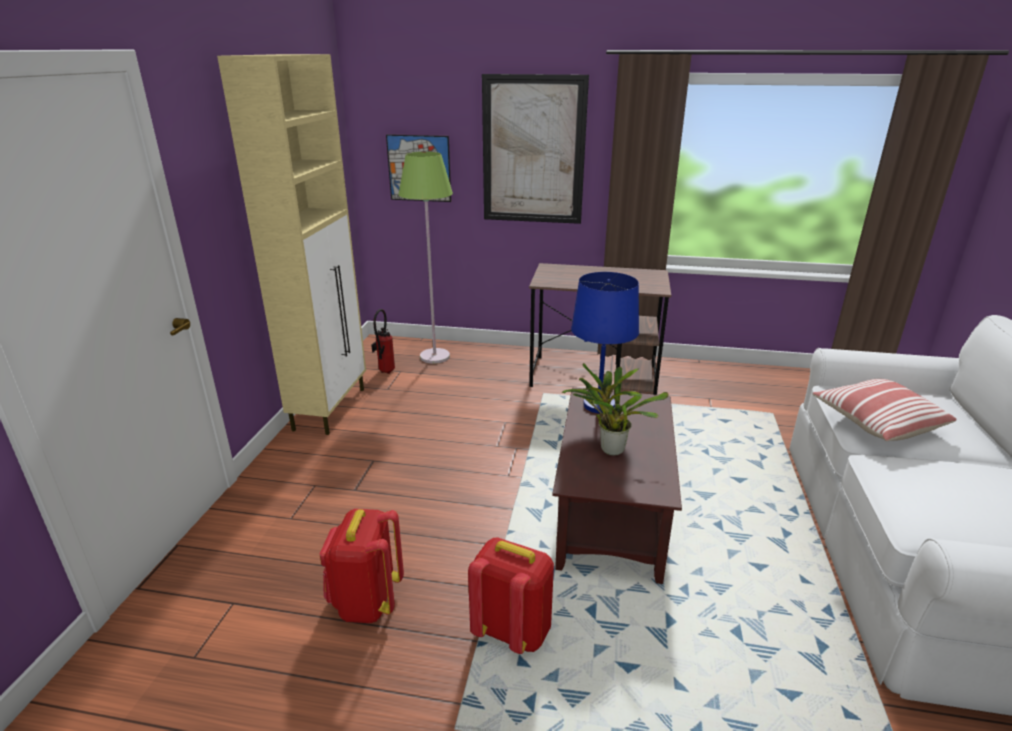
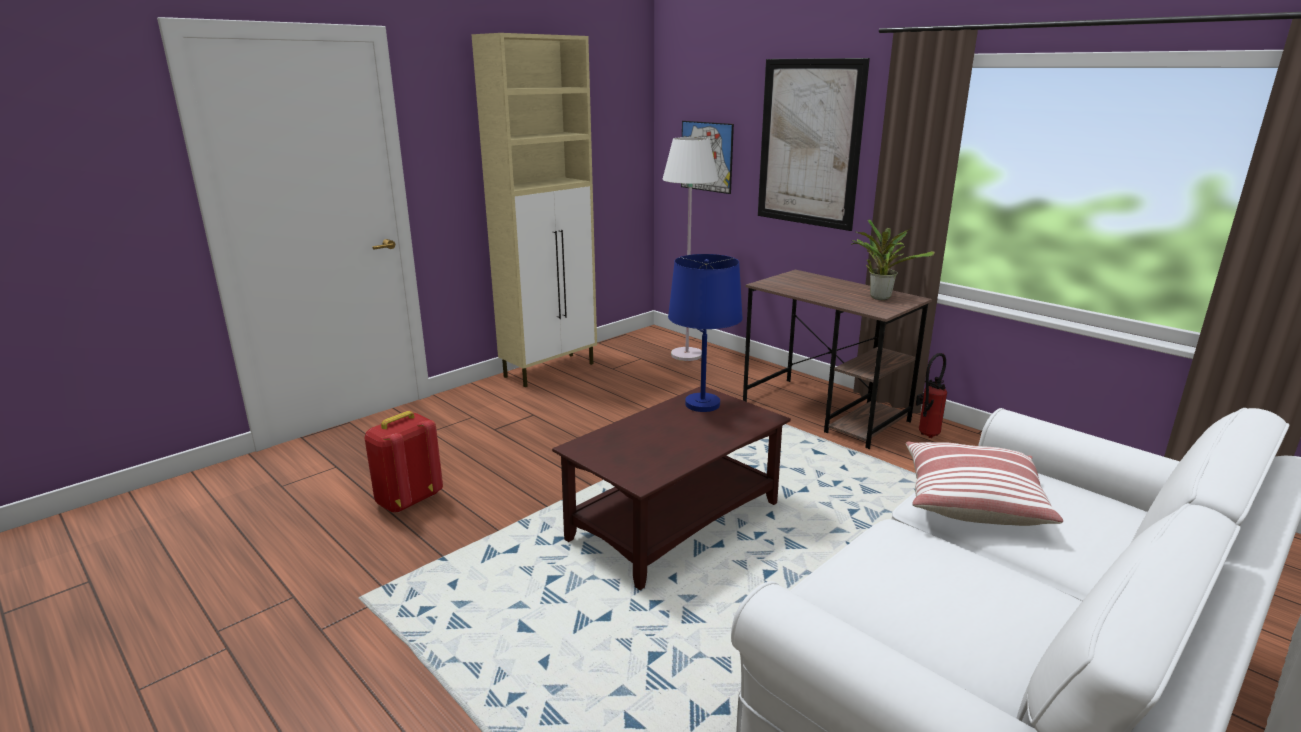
camera: 35 degrees right, 5 degrees down
fire extinguisher [371,309,395,374] -> fire extinguisher moved to [916,353,947,438]
green floor lamp [398,152,453,364] -> white floor lamp [662,137,718,361]
red backpack [468,538,554,654] -> none
potted plant [562,363,668,456] -> potted plant moved to [851,219,935,300]

